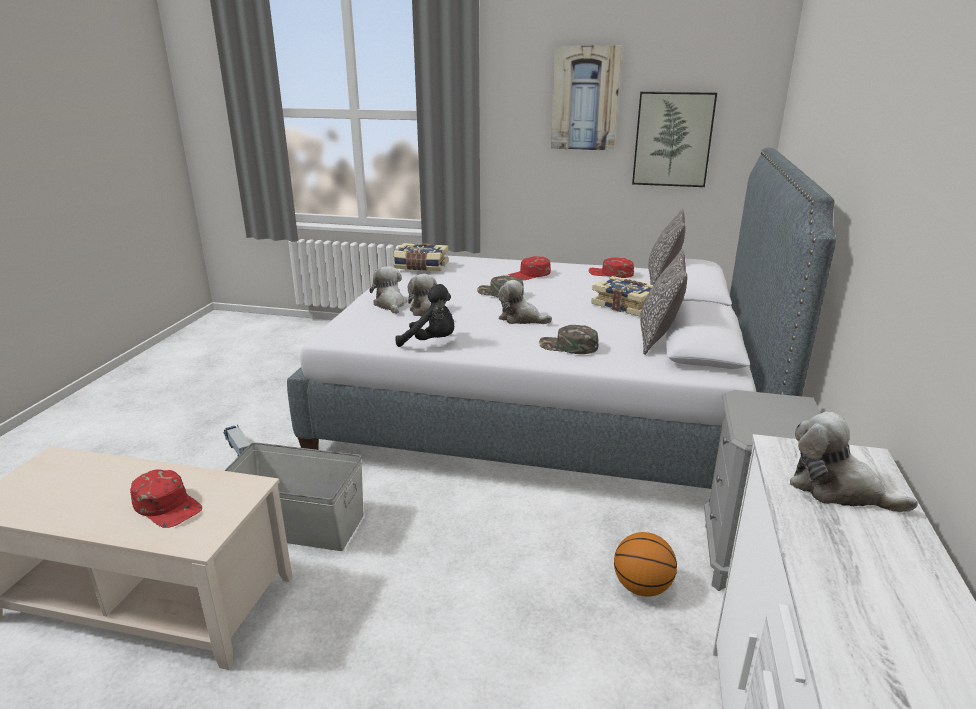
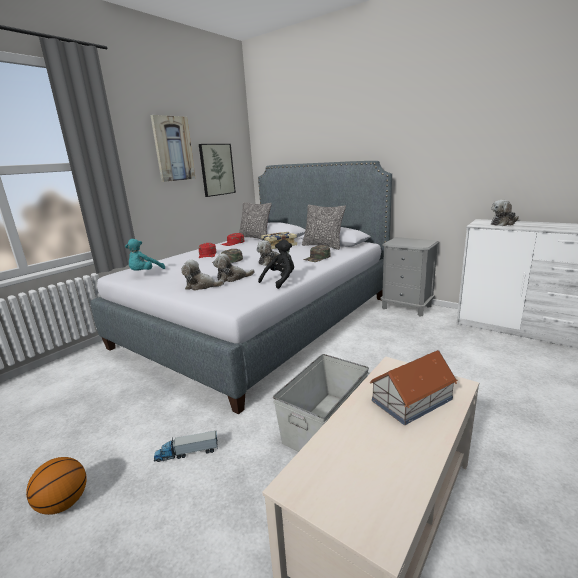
camera: 65 degrees left, 5 degrees down
red cap [130,470,202,528] -> toy house [370,350,458,425]
book [393,243,449,271] -> turquoise plush toy [125,239,165,271]
basketball [614,532,677,597] -> basketball moved to [26,457,86,515]

